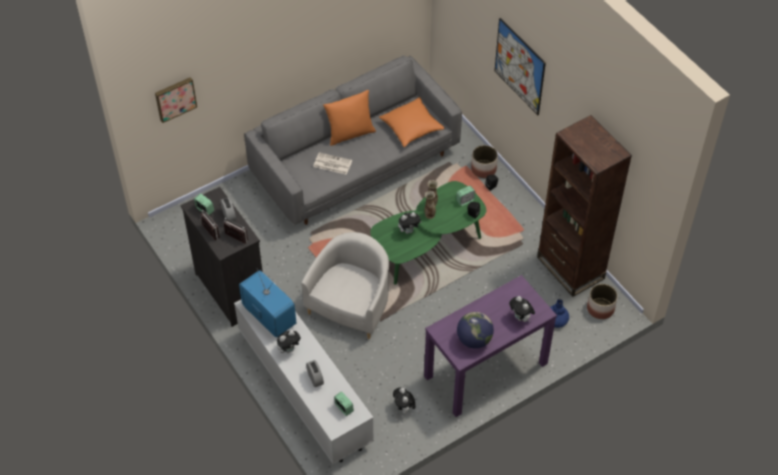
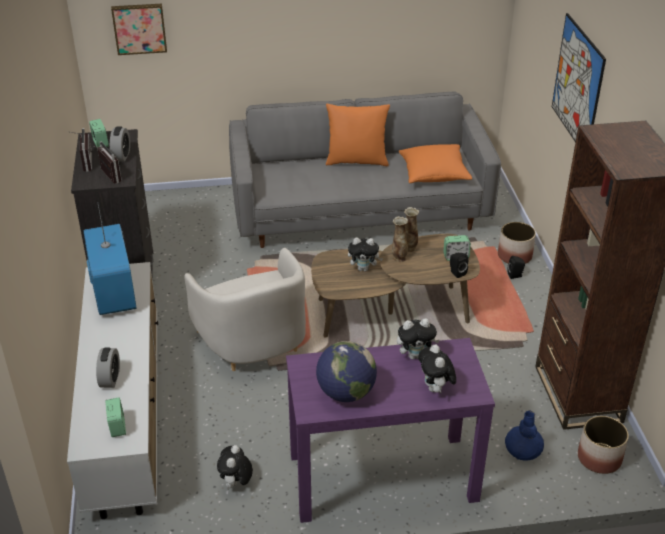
camera: 25 degrees right, 15 degrees down
plush toy [277,330,301,353] -> plush toy moved to [397,318,439,359]
white armchair [301,232,389,339] -> white armchair turned 105 degrees clockwise [184,248,306,371]
newspaper [313,152,352,175] -> none
green coffee table [370,181,486,285] -> brown coffee table [311,234,480,338]

